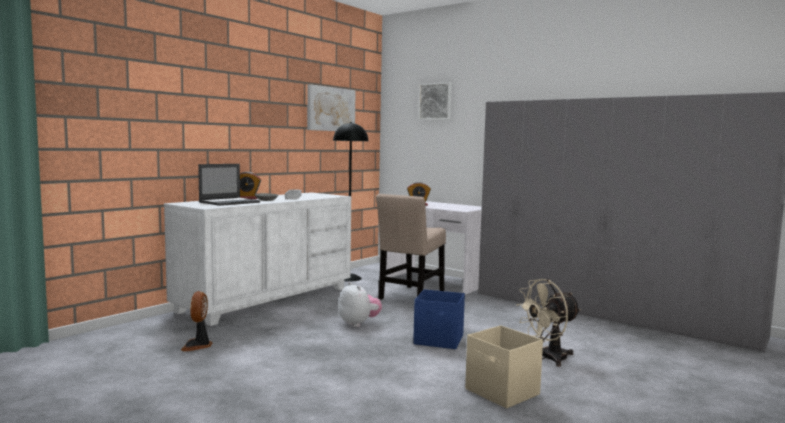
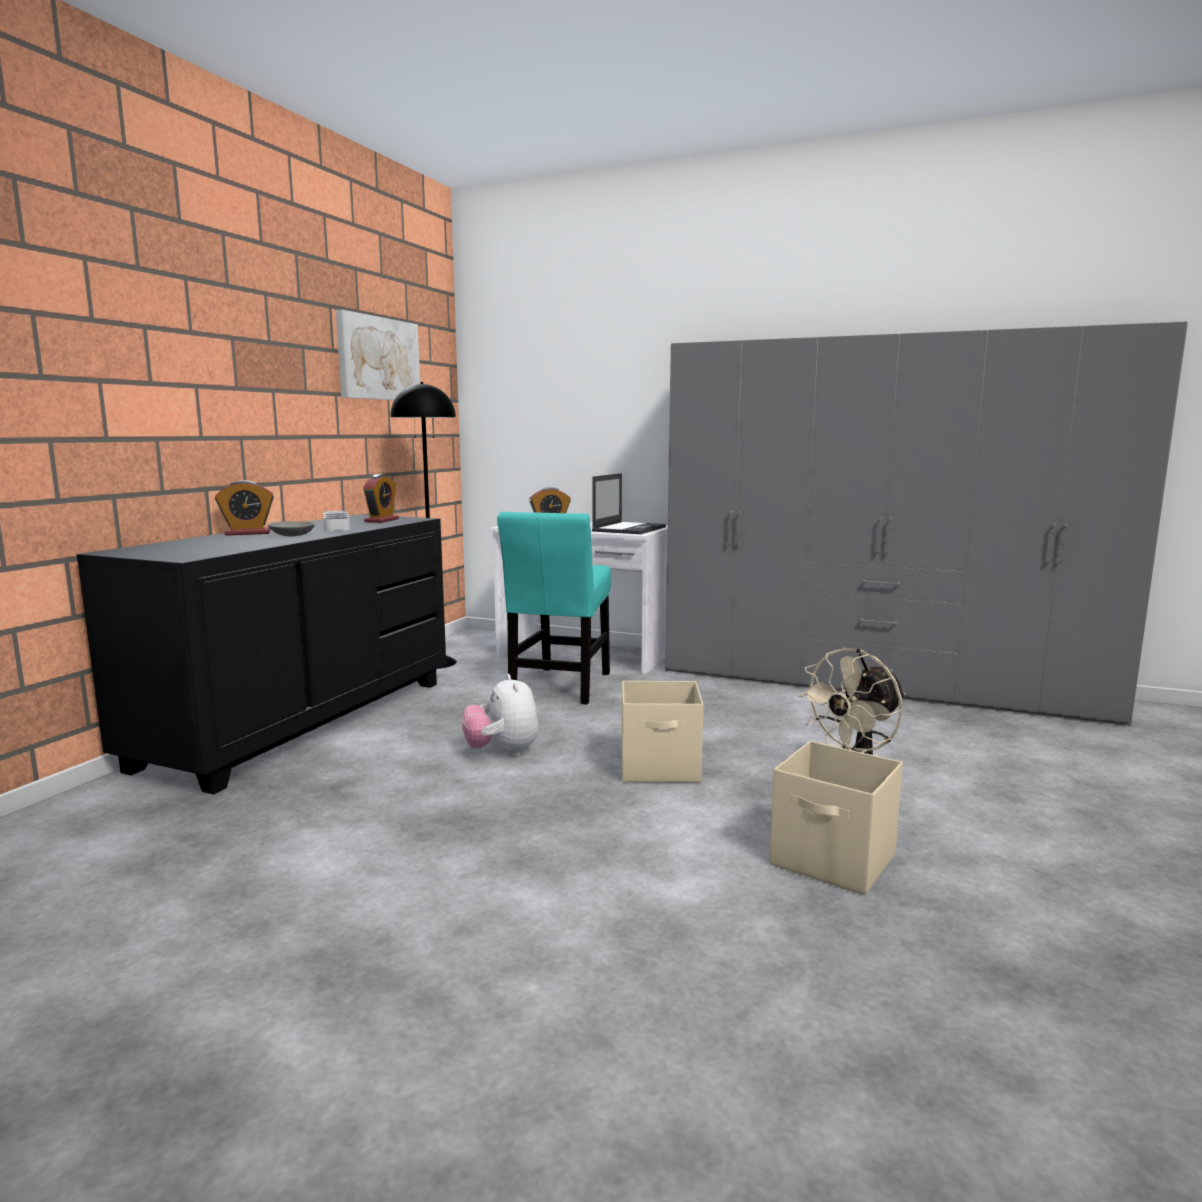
camera: 15 degrees left, 5 degrees up
white dresser [164,192,351,326] -> black dresser [76,514,446,794]
fan [181,291,212,351] -> none
laptop [198,164,260,206] -> laptop moved to [592,473,666,534]
plush toy [338,282,382,327] -> plush toy turned 150 degrees counterclockwise [462,674,539,756]
beige chair [376,194,446,300] -> turquoise chair [497,512,611,705]
blue storage box [413,289,465,349] -> beige storage box [622,681,704,783]
picture [418,82,452,120] -> none
none -> alarm clock [363,474,399,523]

